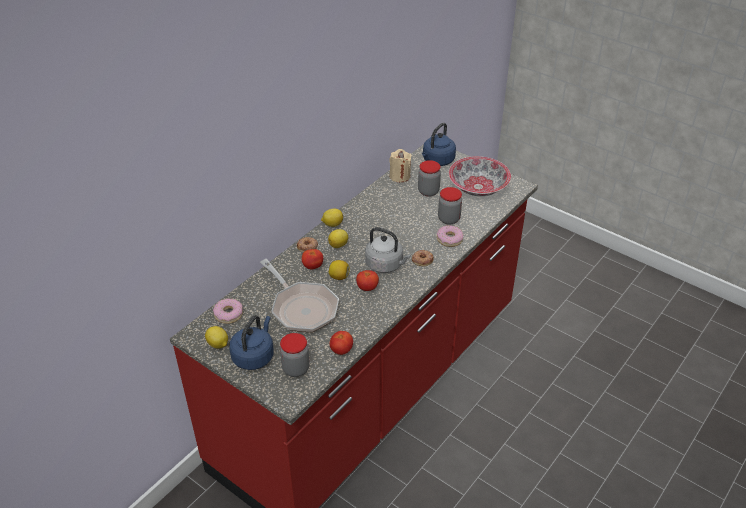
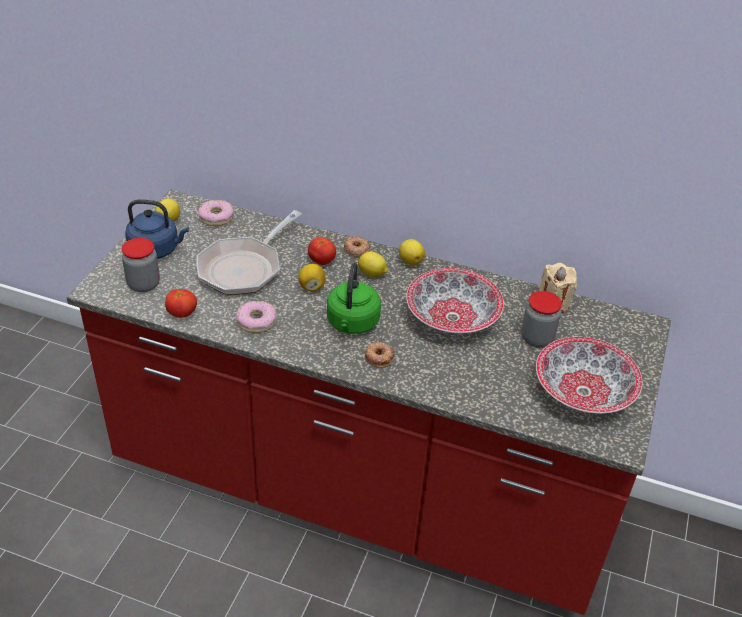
camera: 70 degrees right, 0 degrees up
tomato [356,270,379,291] -> none
grey kettle [365,227,411,273] -> green kettle [327,263,381,334]
blue kettle [422,123,456,166] -> none
donut [437,225,463,247] -> donut moved to [236,301,277,333]
jar [438,187,462,225] -> none
none -> bowl [406,268,504,335]

